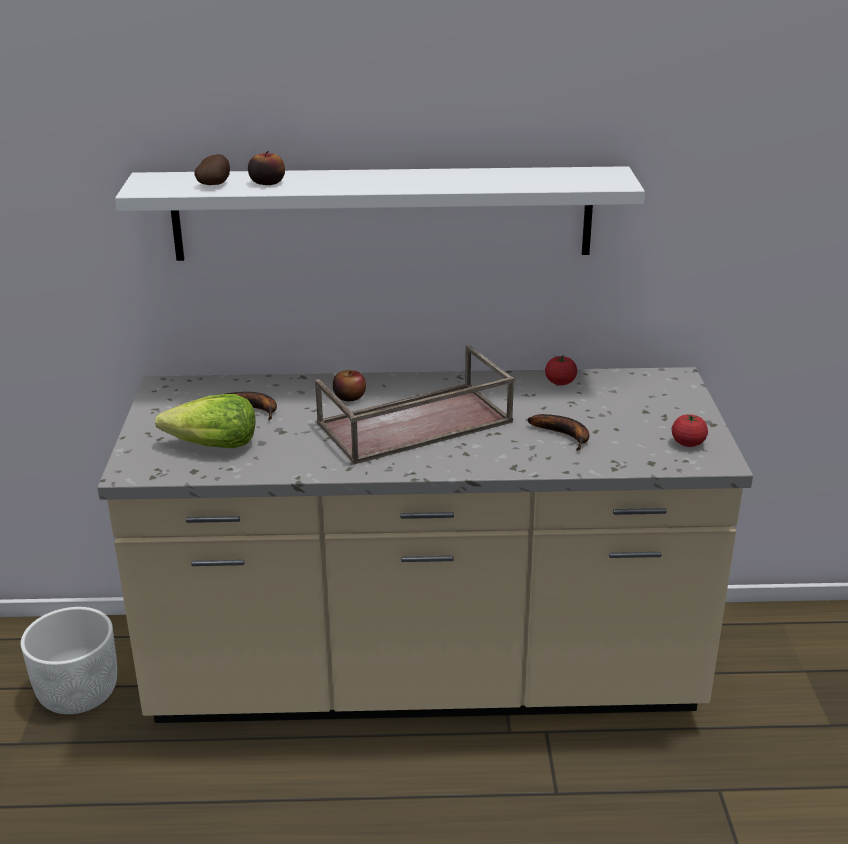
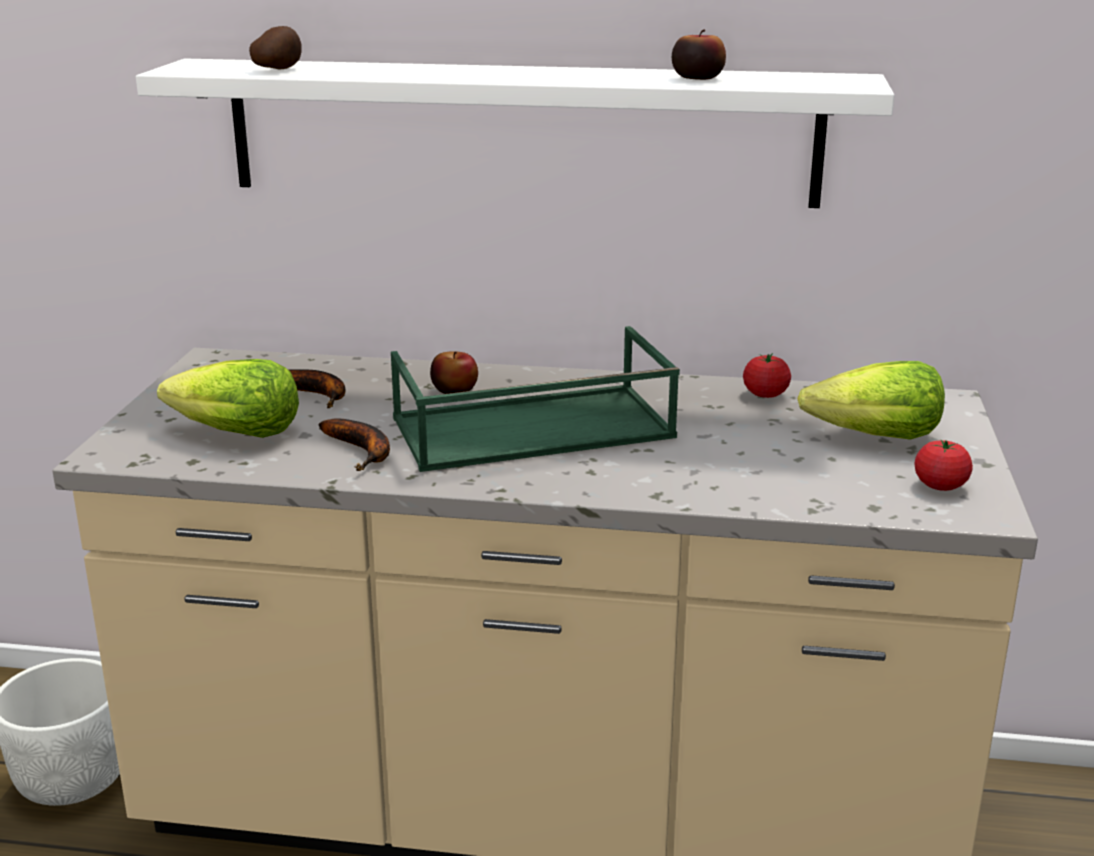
camera: 10 degrees right, 5 degrees down
apple [248,151,285,185] -> apple moved to [672,29,726,80]
brown tray [315,345,514,465] -> green tray [391,326,680,472]
banana [528,414,589,451] -> banana moved to [318,418,390,471]
none -> lettuce [797,361,945,440]

